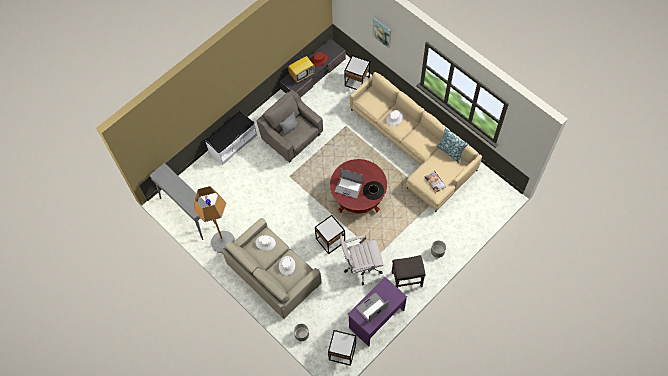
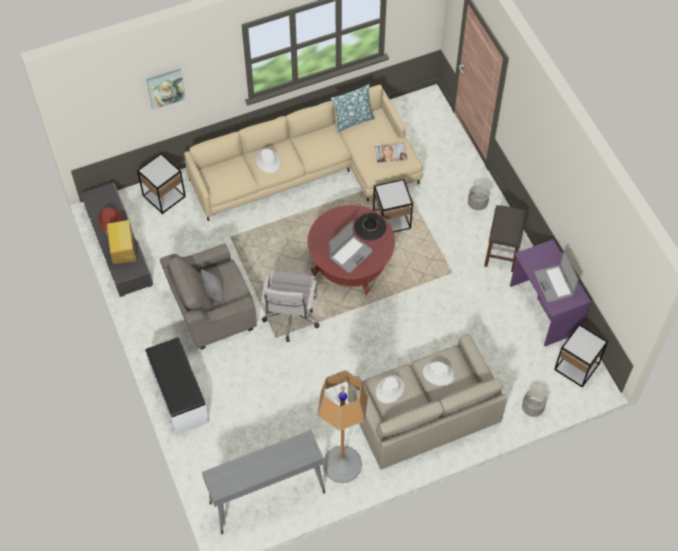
camera: 70 degrees left, 5 degrees down
side table [315,215,345,254] -> side table moved to [373,179,413,233]
white office chair [340,235,383,286] -> white office chair moved to [261,271,319,342]

